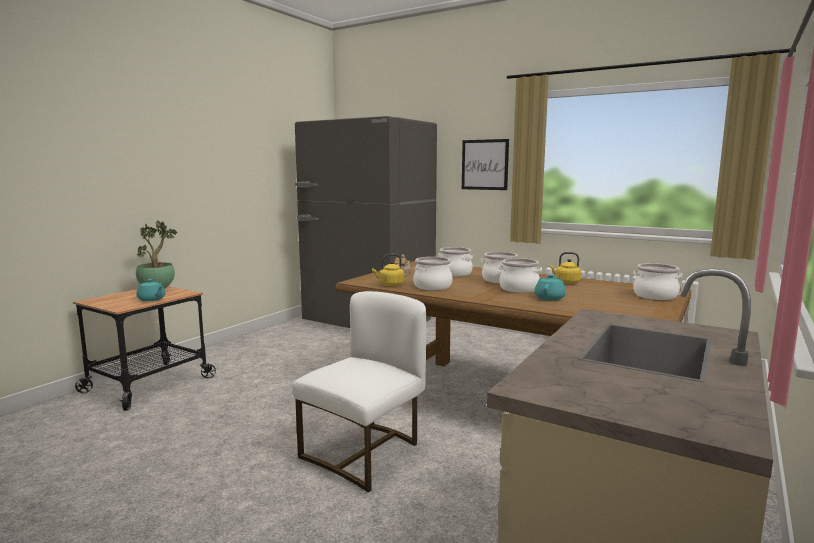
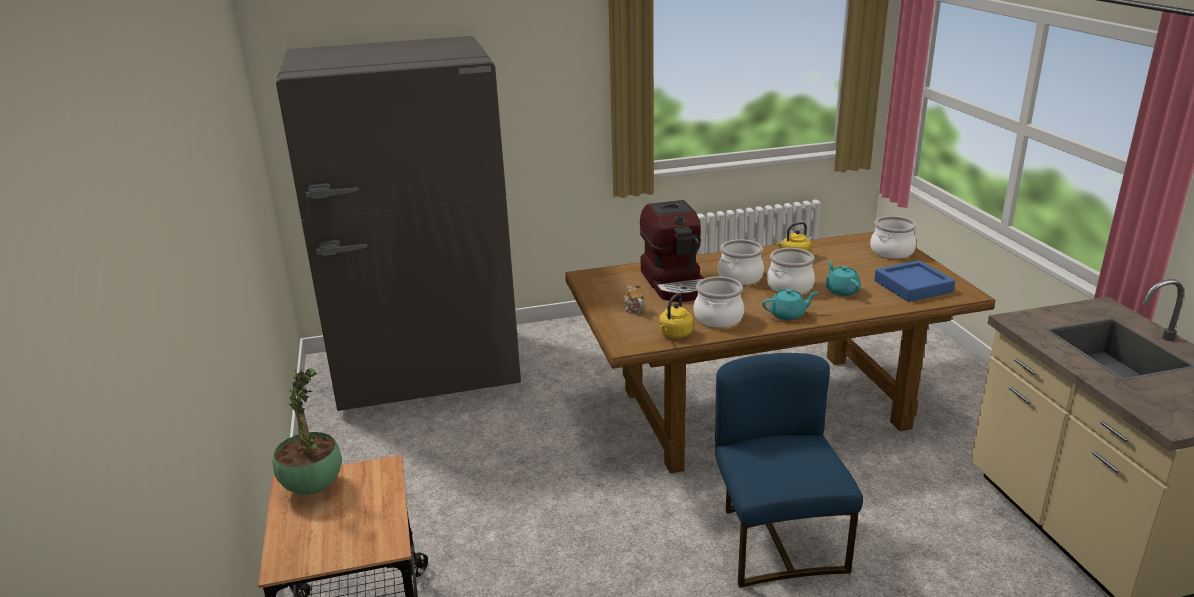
camera: 45 degrees left, 15 degrees up
turquoise teapot [136,279,166,301] -> turquoise teapot moved to [762,289,818,320]
white chair [292,291,426,492] -> blue chair [715,353,863,588]
cooking pot [438,247,473,277] -> coffee machine [640,200,704,302]
picture [462,139,509,190] -> none
none -> blue tray [874,260,955,302]

